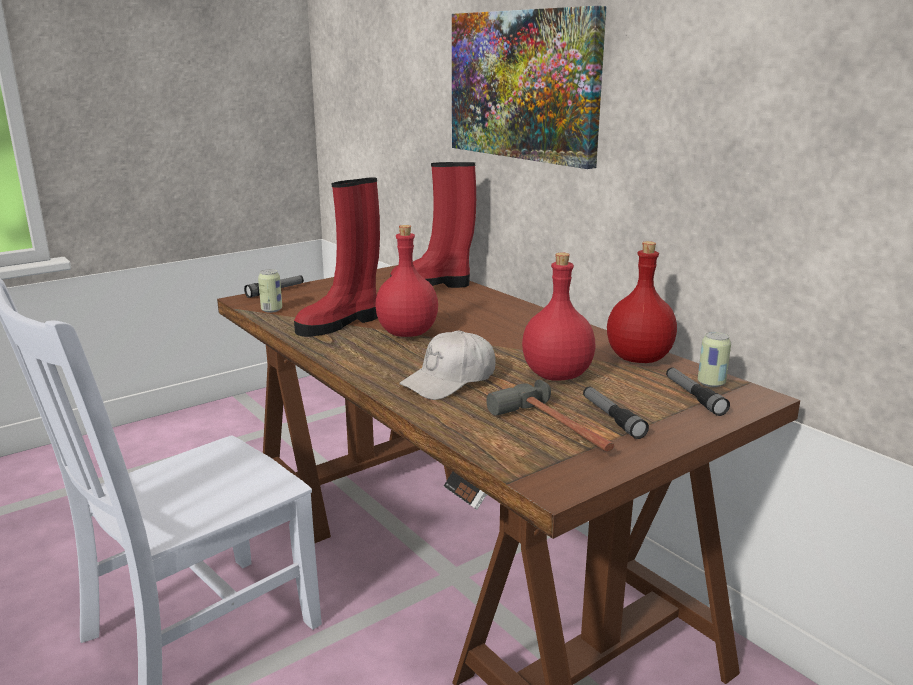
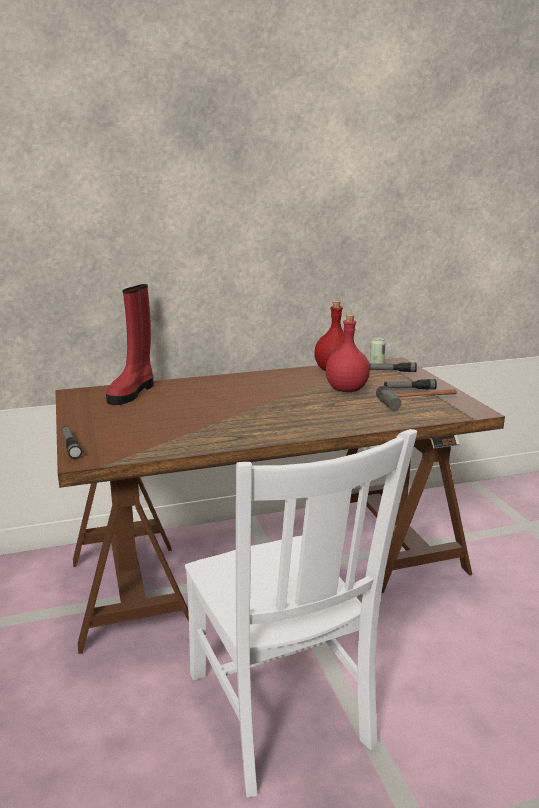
camera: 70 degrees left, 0 degrees up
can [258,269,282,313] -> none
red boot [294,177,380,337] -> none
red bottle [375,225,438,337] -> none
white cap [399,331,496,400] -> none
picture [452,6,607,169] -> none

